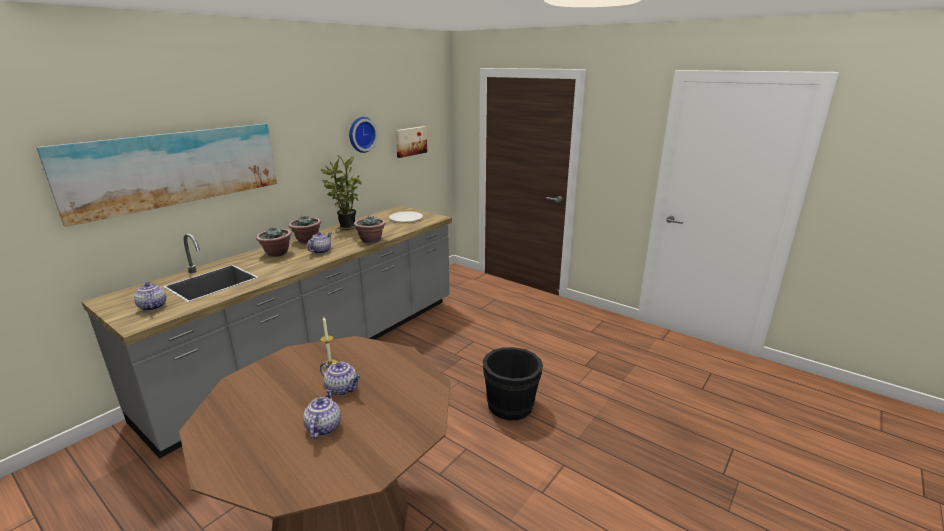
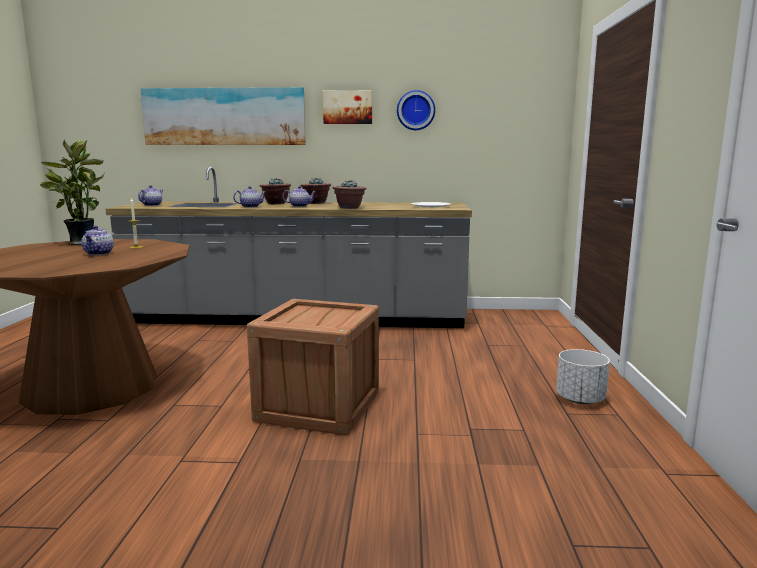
camera: 55 degrees right, 10 degrees down
teapot [303,388,341,439] -> teapot moved to [233,186,266,208]
potted plant [320,155,362,230] -> potted plant moved to [40,140,104,245]
picture [395,126,427,158] -> picture moved to [323,90,372,124]
black bucket [483,347,543,420] -> crate [247,299,379,436]
none -> white planter [556,349,610,404]

